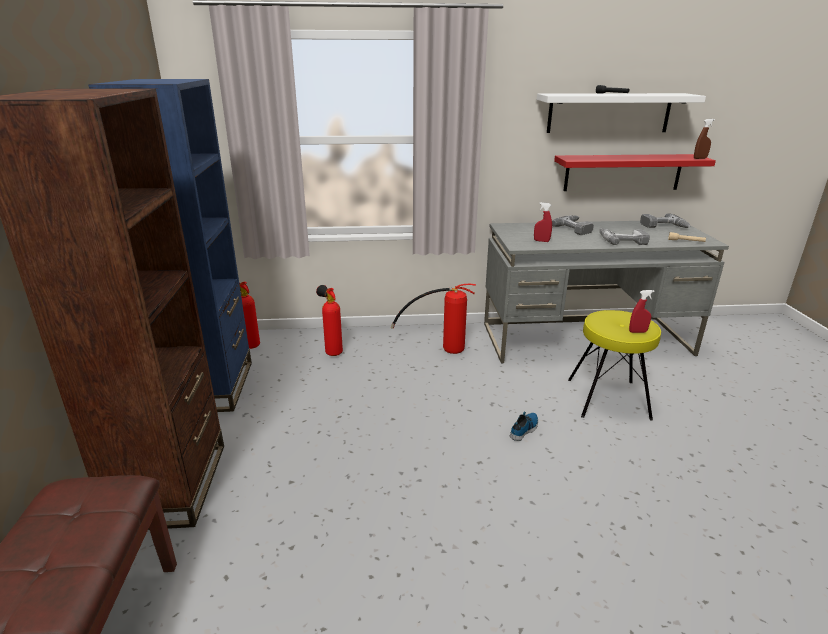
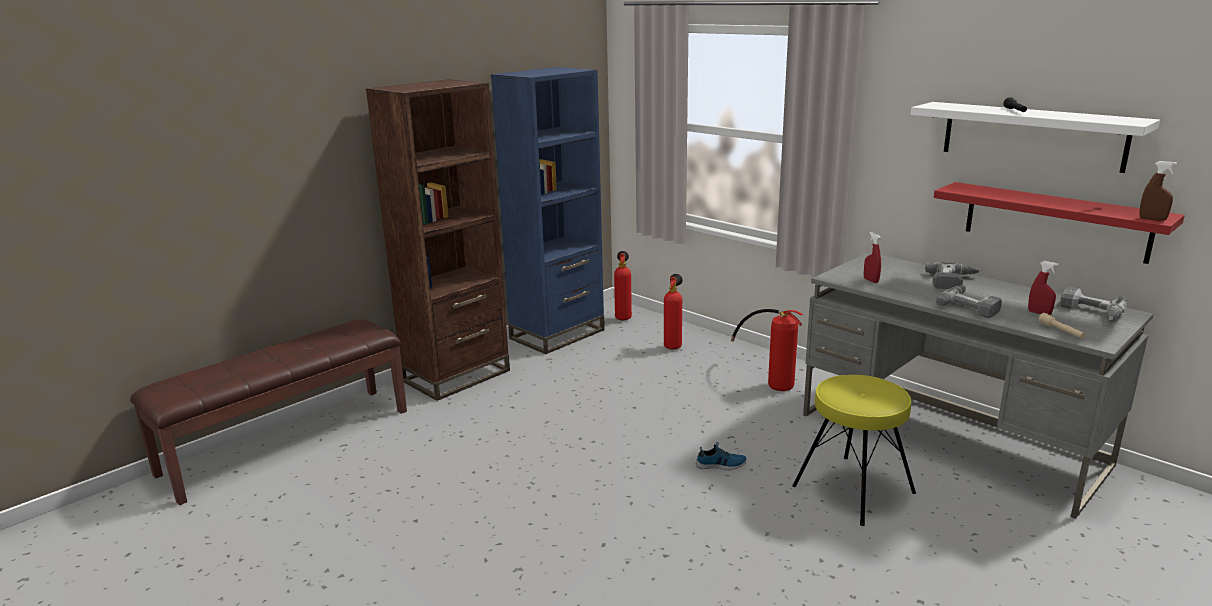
camera: 50 degrees right, 5 degrees down
red spray bottle [629,290,655,333] -> red spray bottle moved to [1028,261,1059,315]

